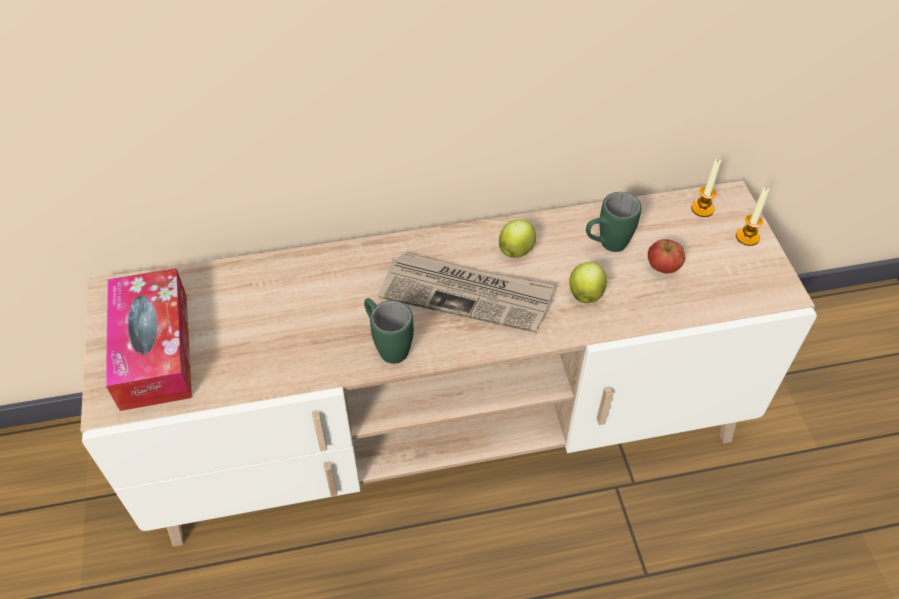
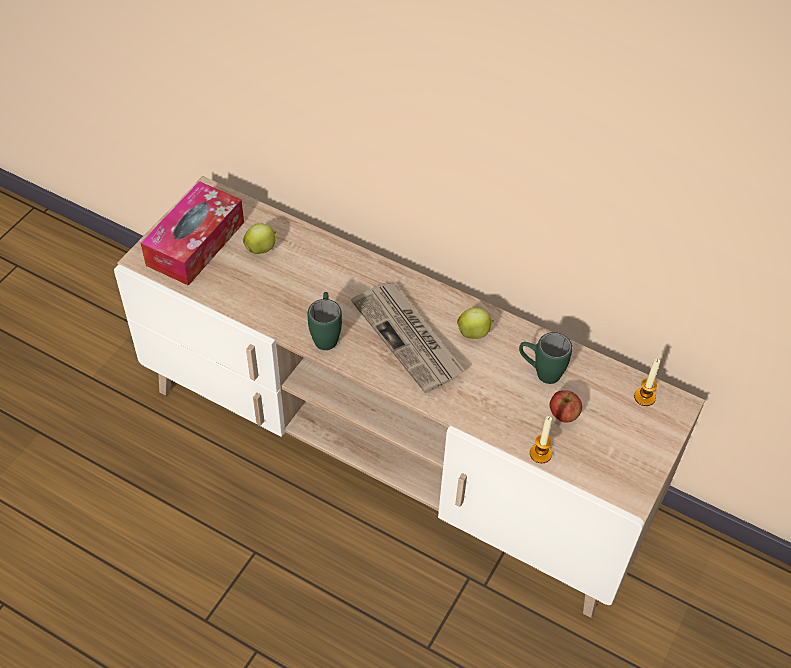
camera: 40 degrees right, 0 degrees up
apple [569,262,607,303] -> apple moved to [243,224,276,254]
candle [736,188,770,246] -> candle moved to [530,416,552,463]

